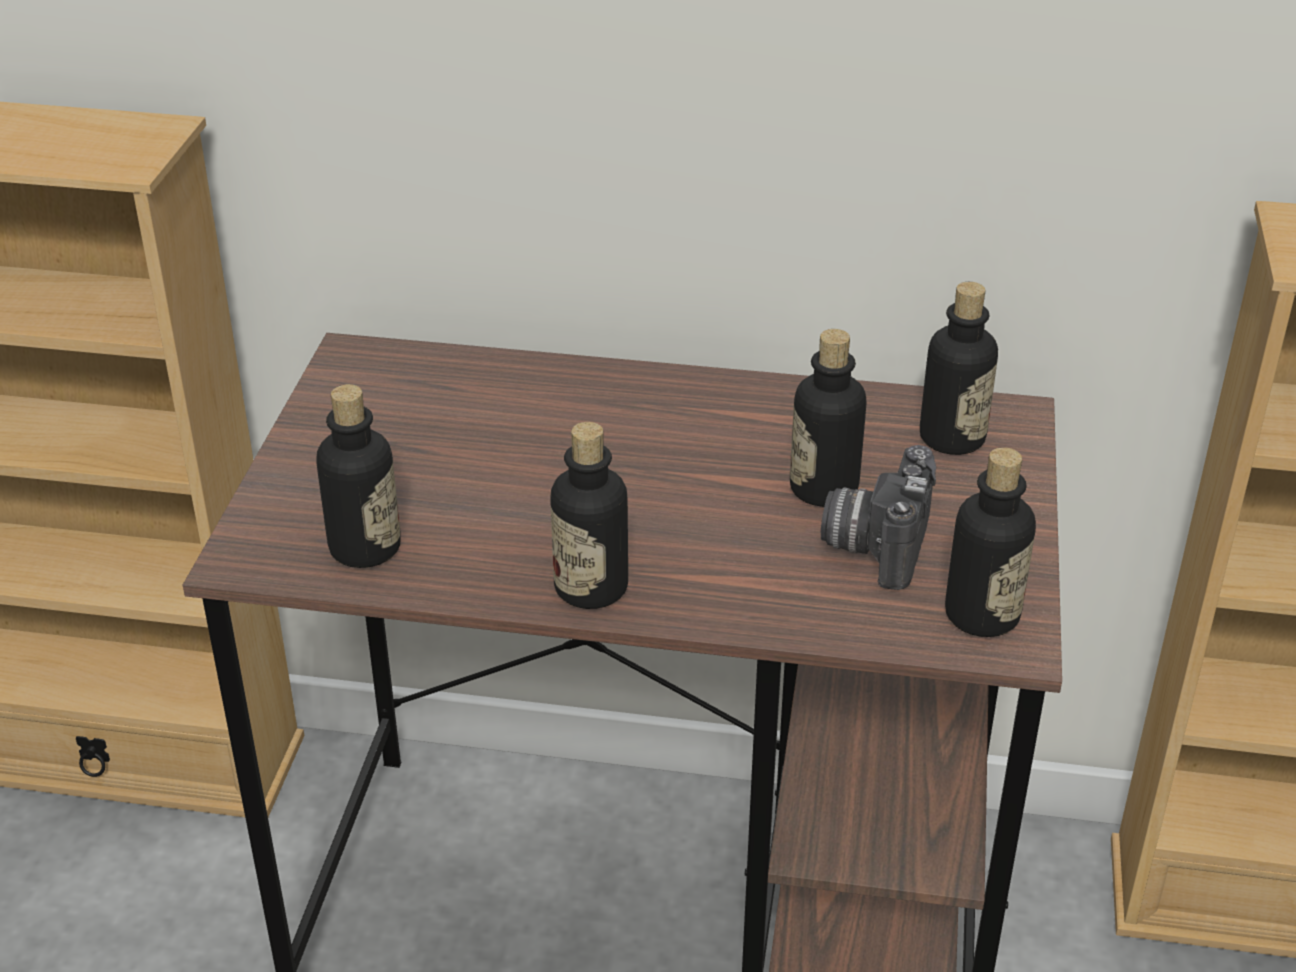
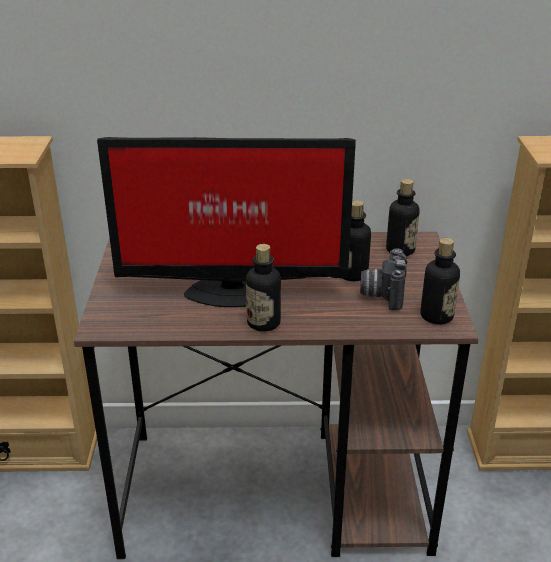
camera: 10 degrees left, 5 degrees down
bottle [317,384,401,568] -> none
none -> monitor [97,137,356,307]

